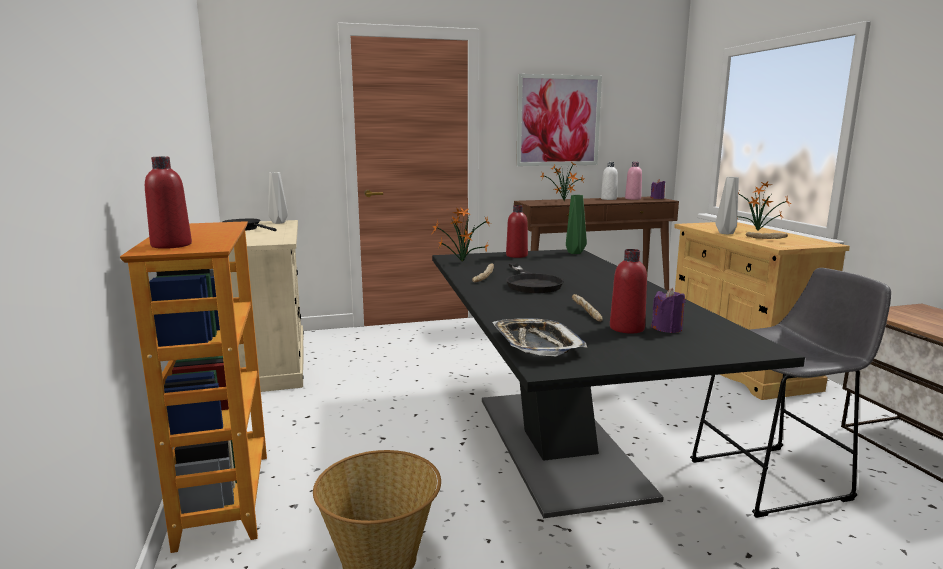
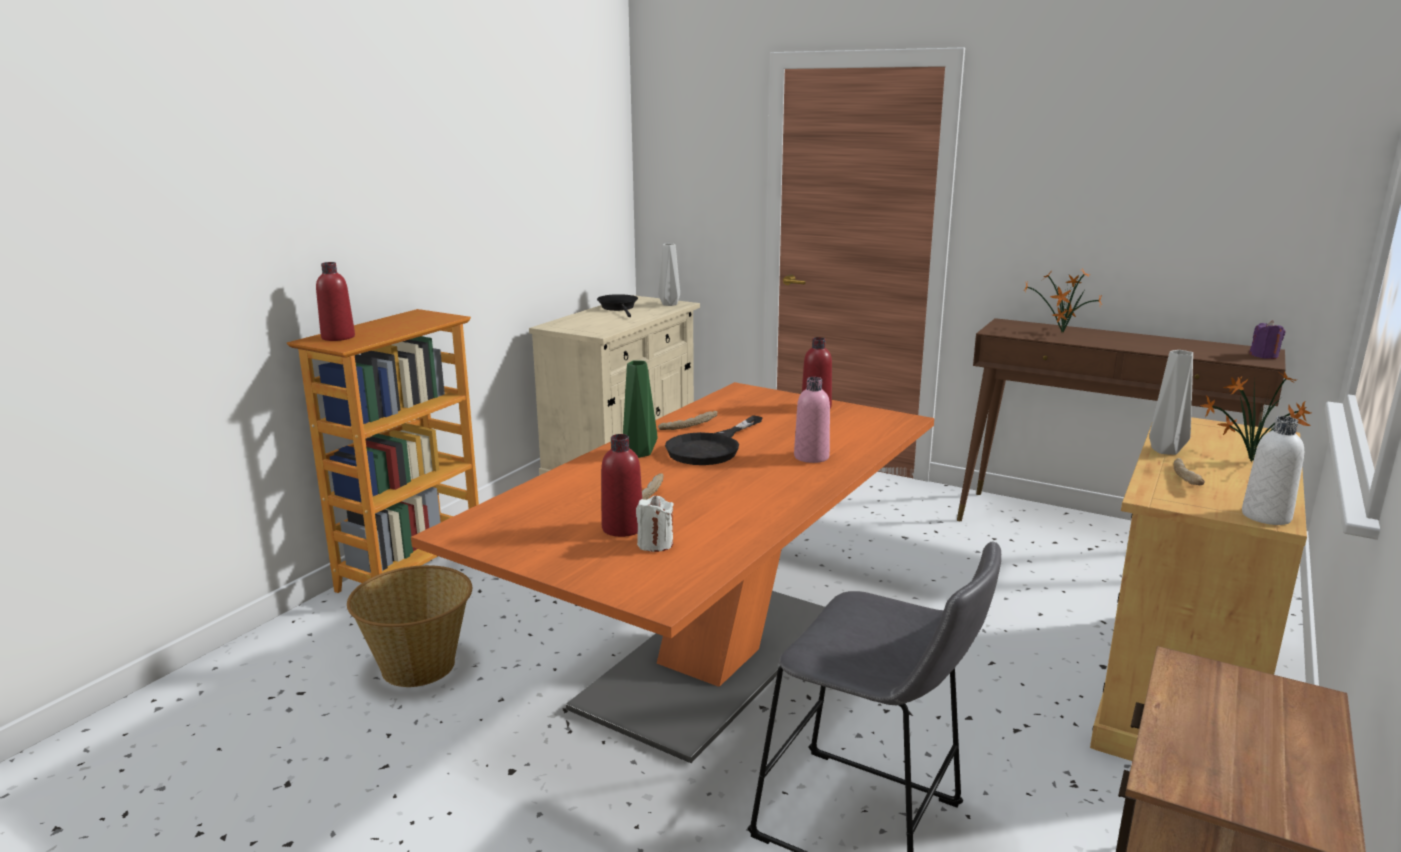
camera: 45 degrees right, 5 degrees up
potted plant [432,208,491,261] -> none
black dining table [432,249,805,518] -> orange dining table [411,382,934,763]
tray [493,318,587,357] -> none
picture [516,74,602,166] -> none
green vase [566,195,587,254] -> green vase moved to [623,361,657,458]
white bottle [601,162,618,200] -> white bottle moved to [1242,416,1304,525]
pink bottle [625,162,642,200] -> pink bottle moved to [794,377,830,463]
purple candle [651,288,686,333] -> white candle [636,495,674,552]

